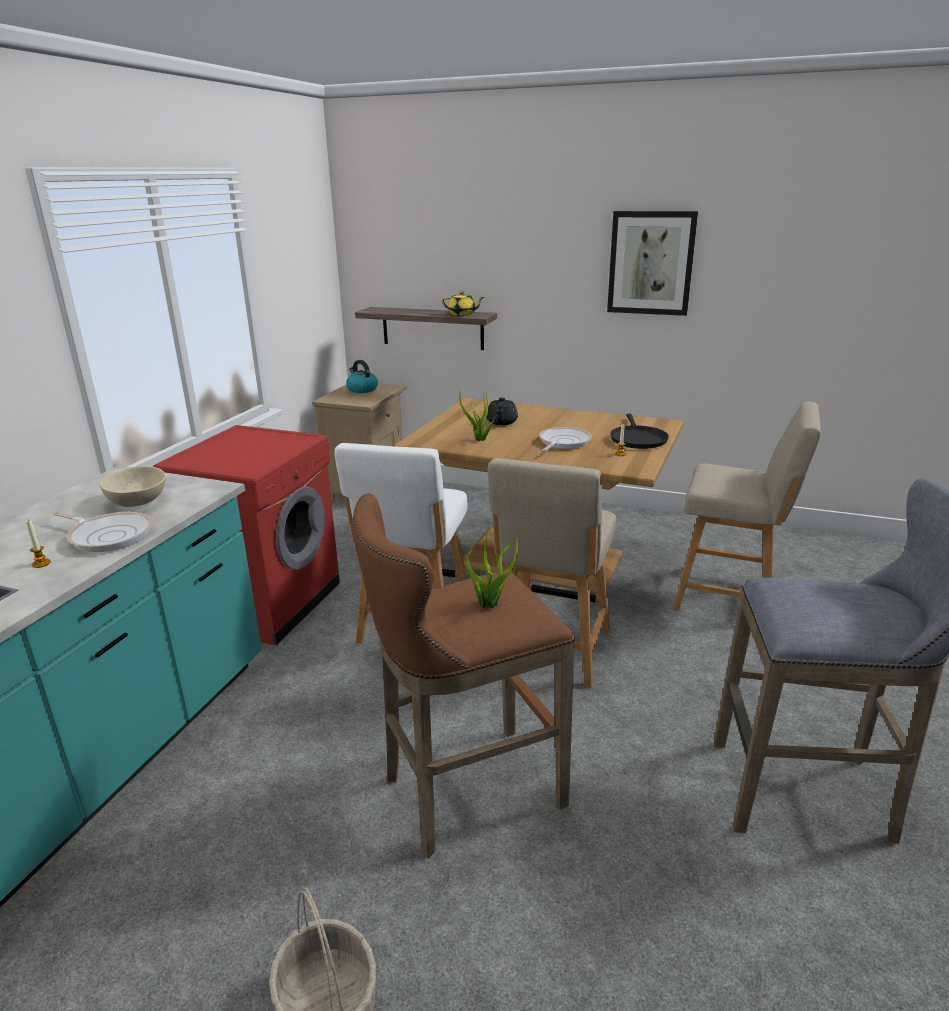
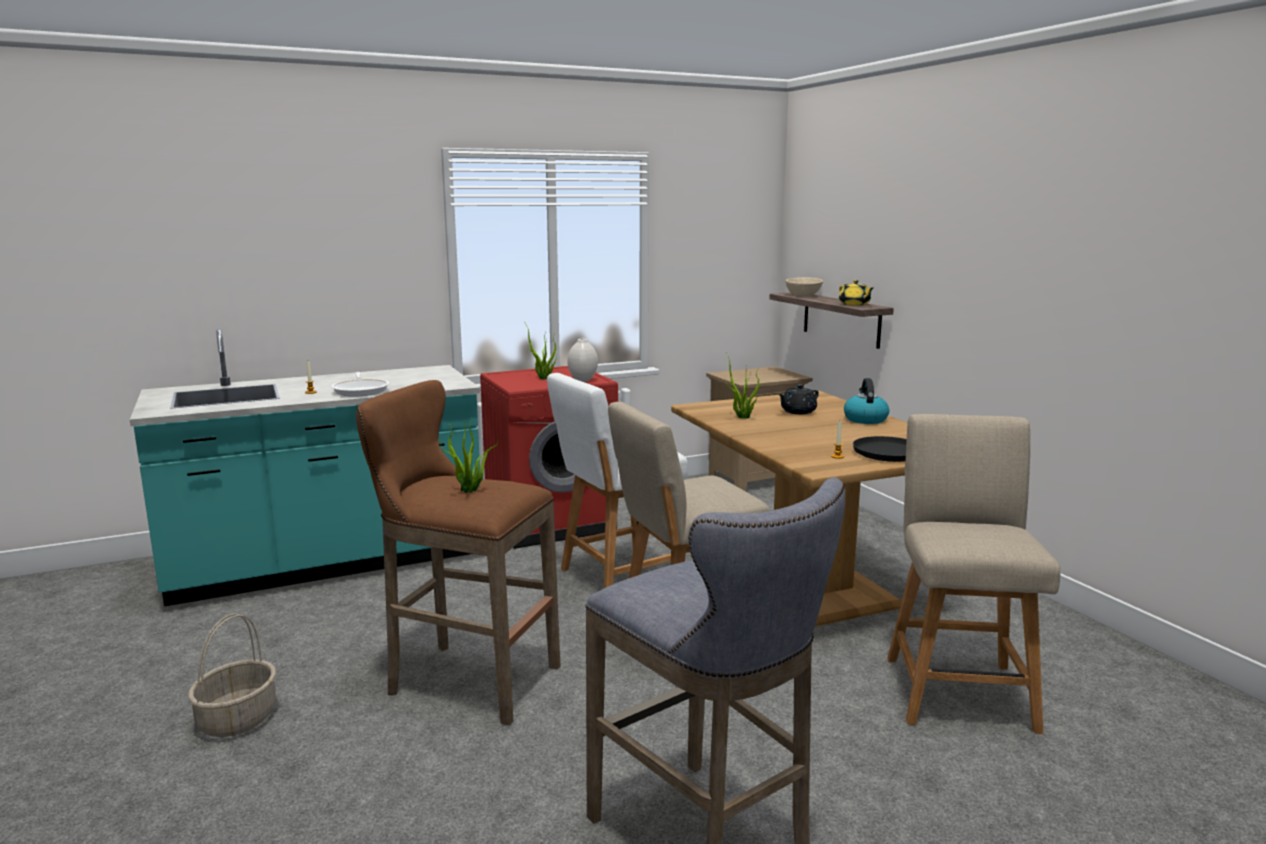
camera: 45 degrees right, 10 degrees down
beige bowl [100,466,166,507] -> beige bowl moved to [786,277,823,296]
kettle [346,360,378,393] -> kettle moved to [844,378,889,424]
frying pan [539,427,592,451] -> none
picture [607,211,698,316] -> none
beige chair [673,402,821,610] -> beige chair turned 150 degrees counterclockwise [887,414,1060,734]
none -> potted plant [525,323,557,380]
none -> white vase [567,339,598,382]

